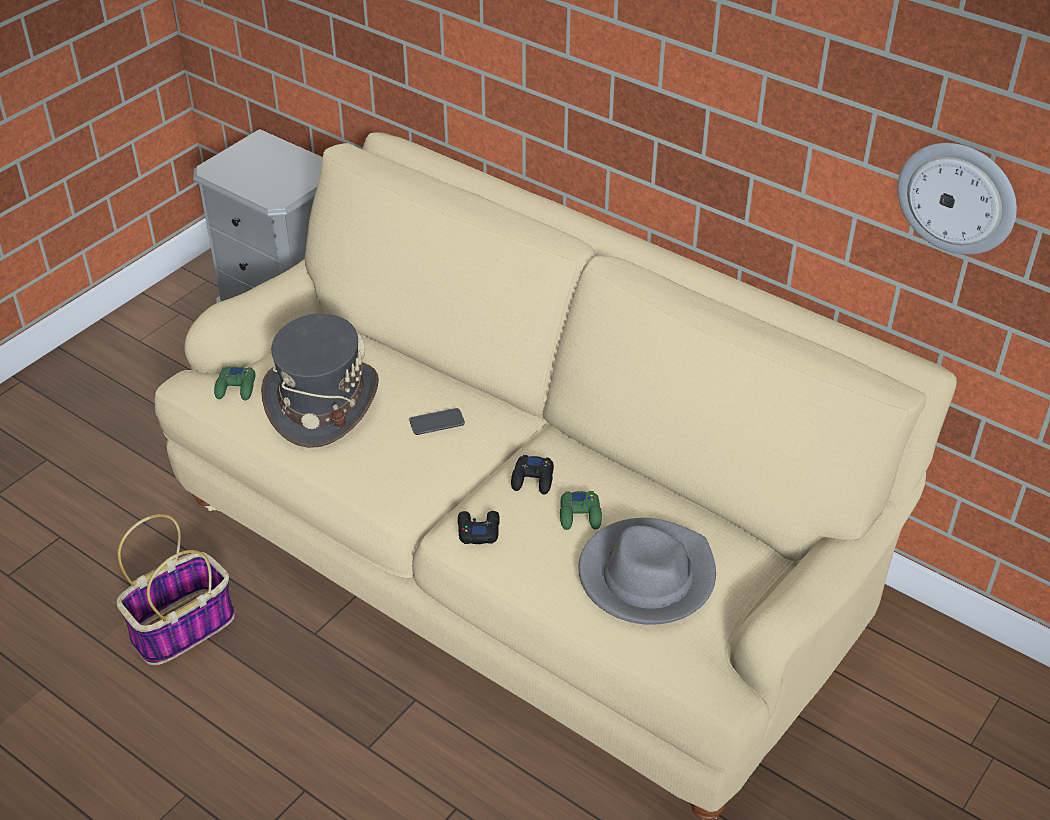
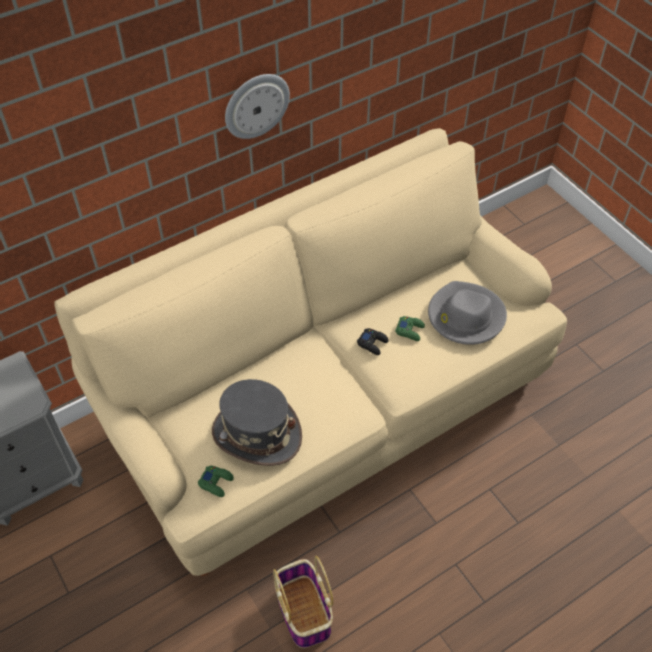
camera: 70 degrees left, 10 degrees up
phone [409,408,465,435] -> none
black game controller [458,511,500,544] -> none
wall clock [897,143,1017,255] -> wall clock moved to [225,74,290,139]

